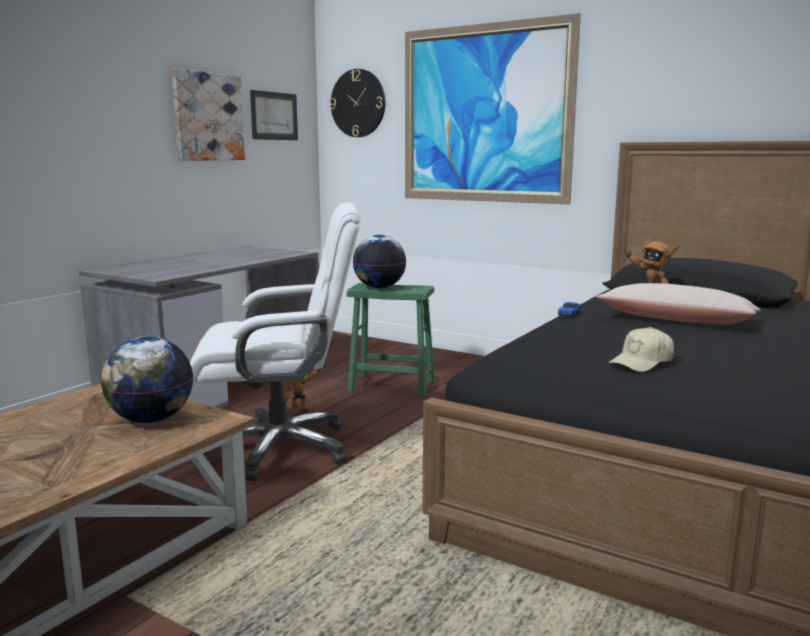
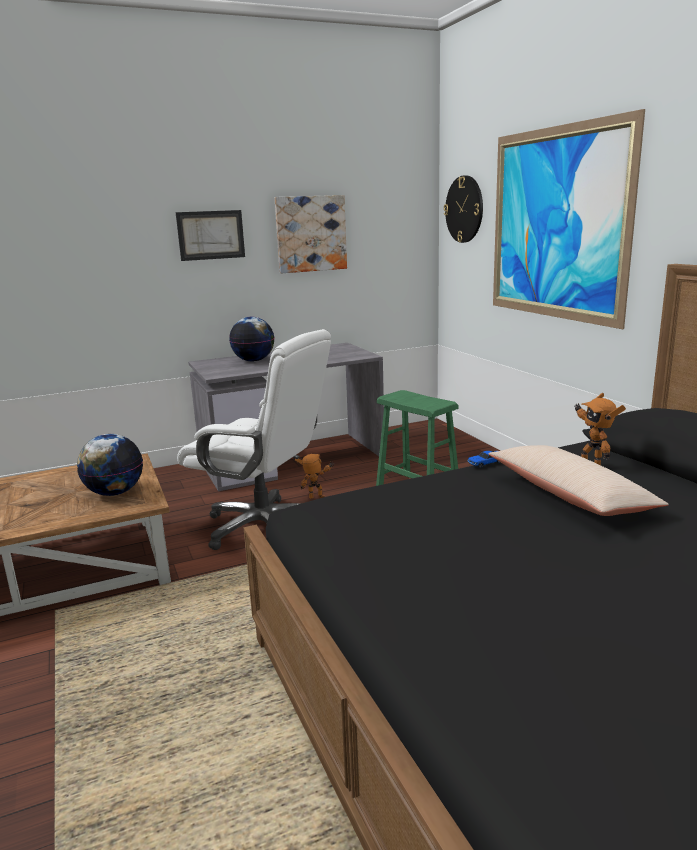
camera: 35 degrees right, 5 degrees up
picture [250,90,298,140] -> picture moved to [176,210,245,261]
globe [353,235,406,288] -> globe moved to [229,317,274,362]
beige cap [609,327,674,372] -> none

